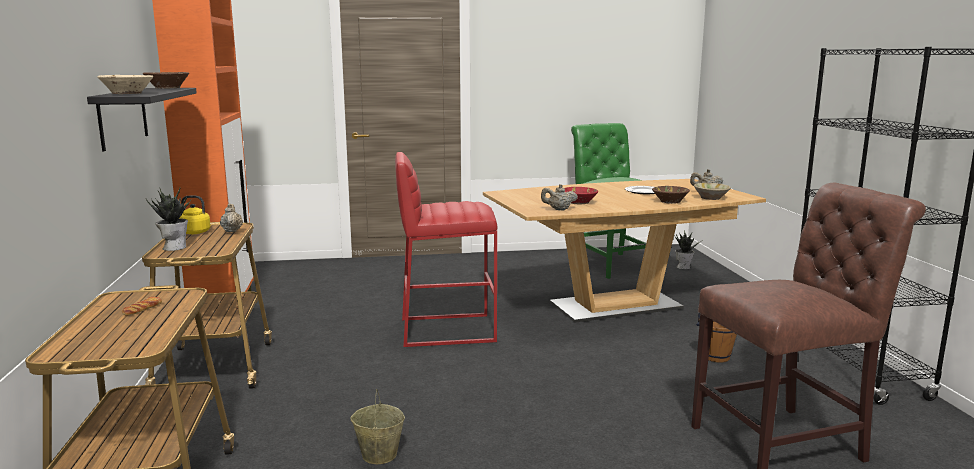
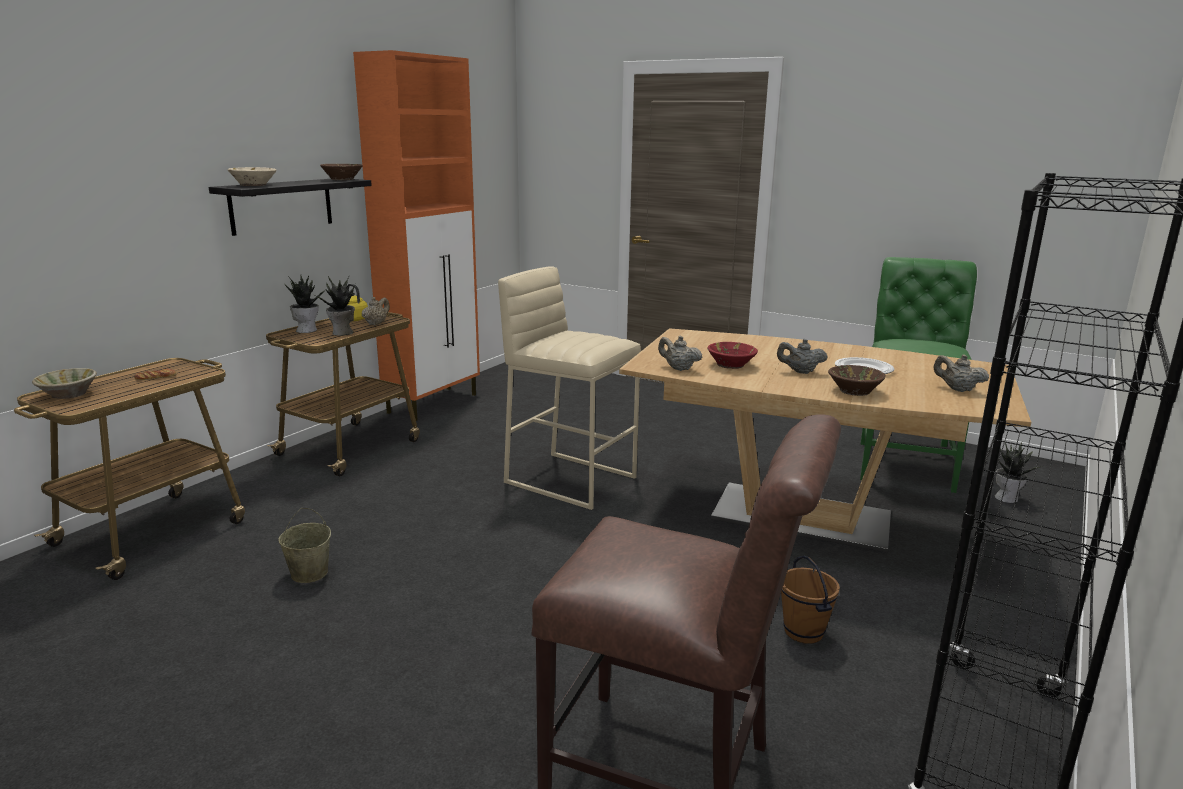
camera: 40 degrees right, 5 degrees up
red stool [395,152,498,347] -> beige stool [498,266,641,510]
beige bowl [694,183,731,200] -> beige bowl moved to [32,368,97,399]
none -> potted plant [315,276,356,336]
none -> grey teapot [777,339,828,374]

